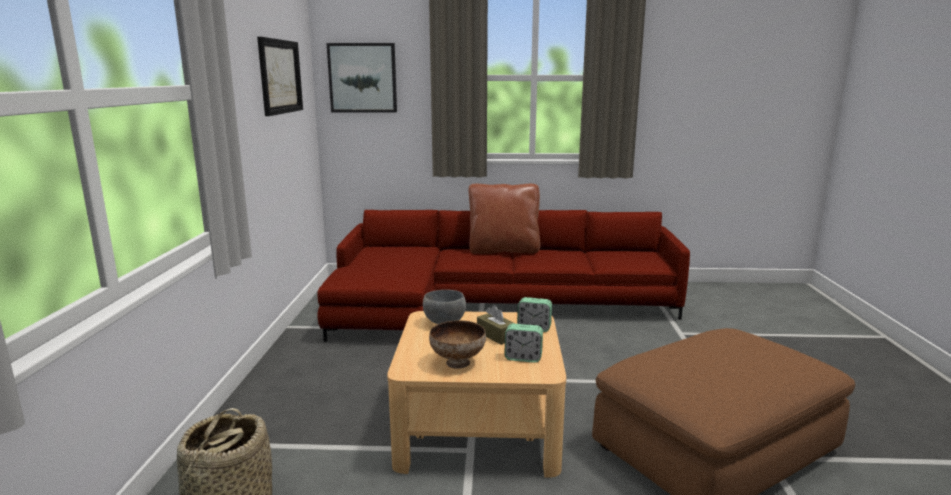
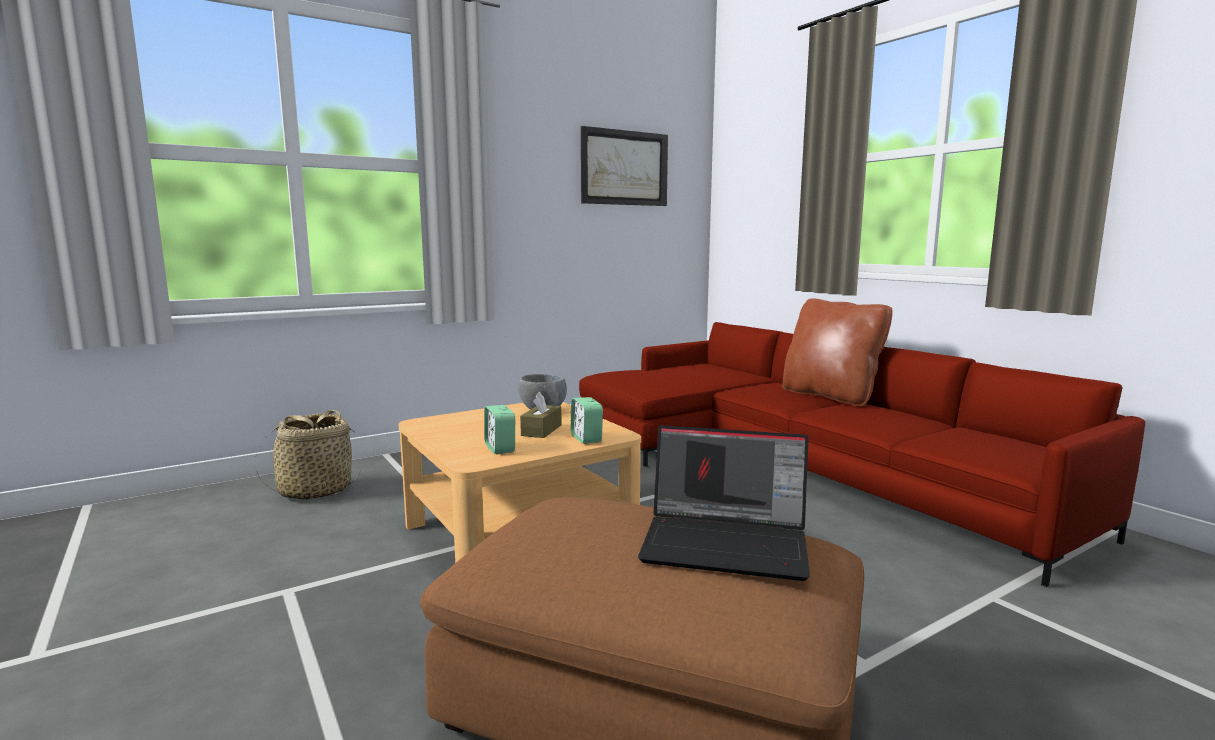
camera: 55 degrees right, 5 degrees down
picture [326,43,397,113] -> none
bowl [429,320,486,369] -> none
none -> laptop [638,425,810,581]

